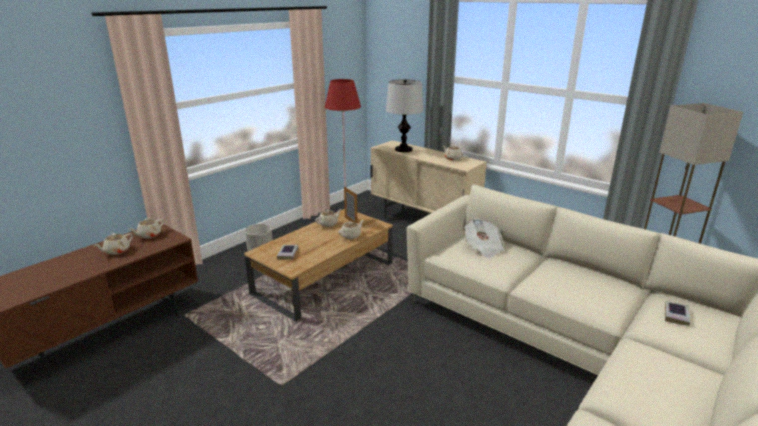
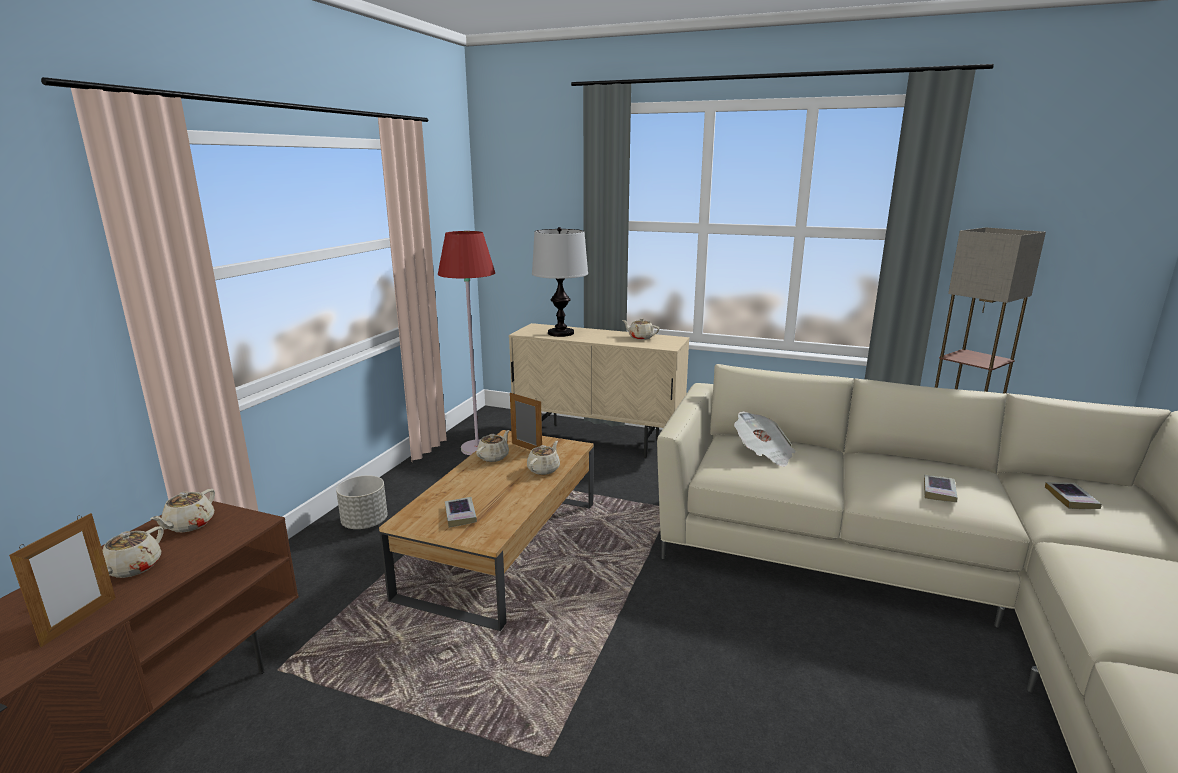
camera: 20 degrees left, 5 degrees down
none -> picture frame [9,513,116,647]
none -> book [924,475,958,502]

